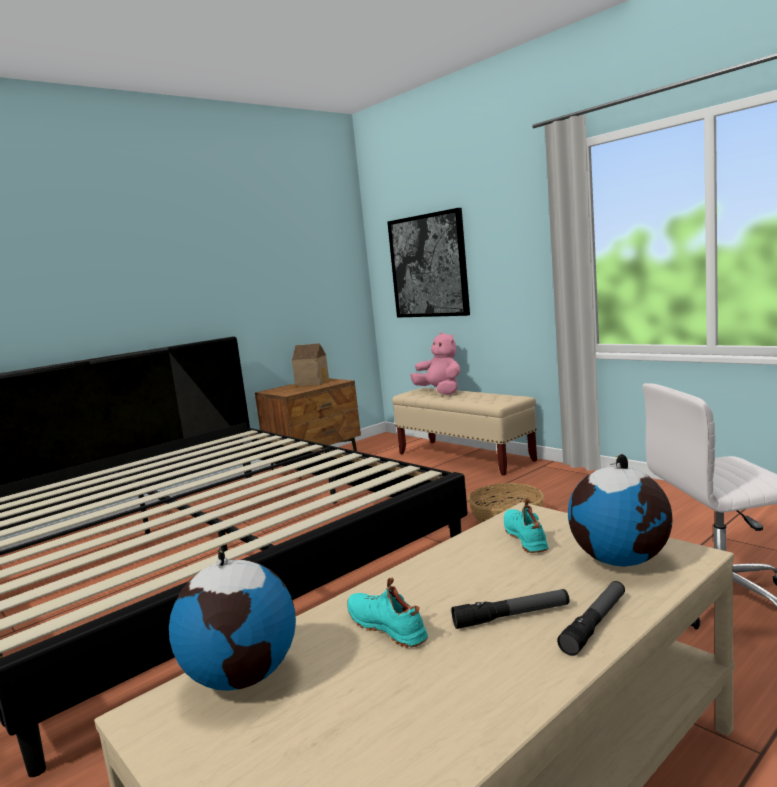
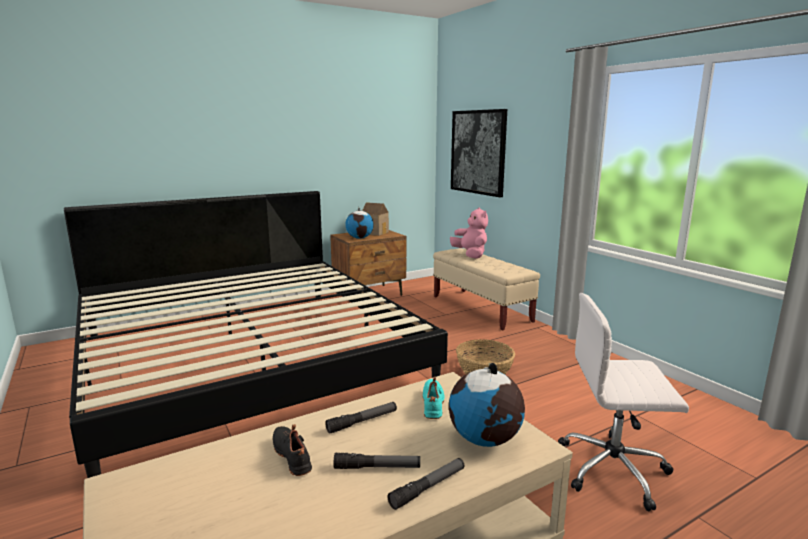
camera: 10 degrees right, 5 degrees up
globe [169,547,296,691] -> globe moved to [345,207,374,239]
turquoise shoe [347,577,428,648] -> black shoe [273,424,312,476]
none -> flashlight [325,402,397,434]

